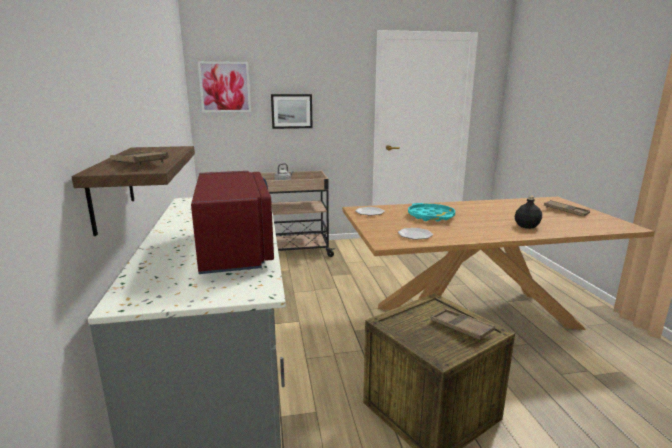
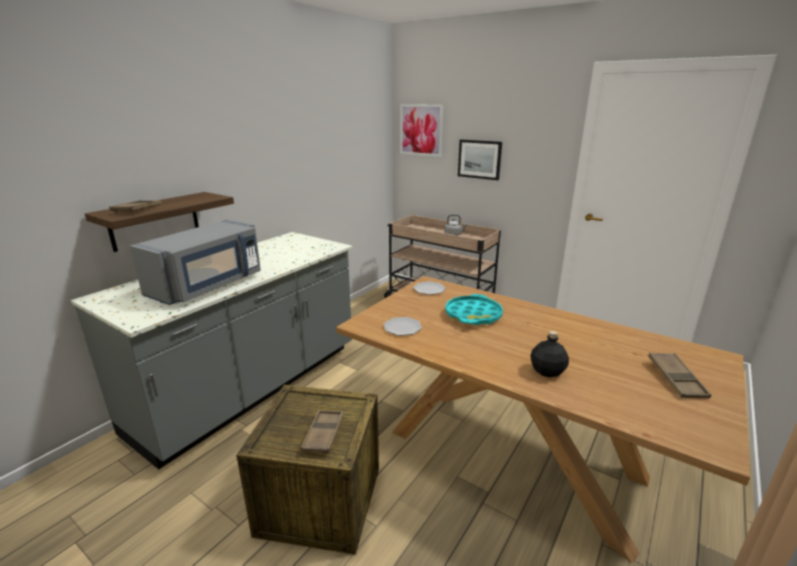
camera: 45 degrees right, 5 degrees up
red microwave [191,171,274,274] -> grey microwave [130,220,261,305]

